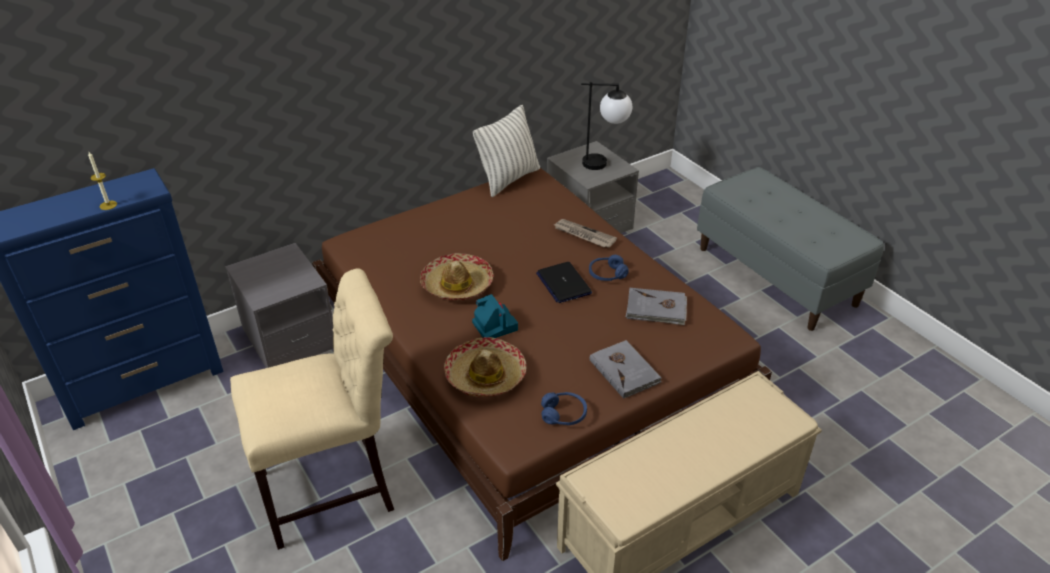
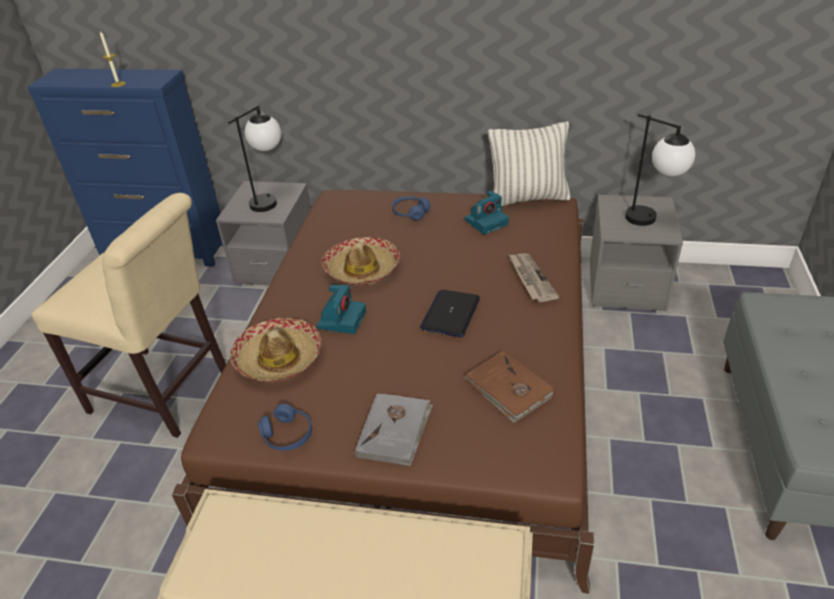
camera: 45 degrees right, 0 degrees up
blue headphones [589,255,629,281] -> blue headphones moved to [392,196,431,220]
grey book [626,288,687,325] -> brown book [464,351,555,423]
none -> table lamp [228,106,281,212]
none -> camera [465,191,509,235]

